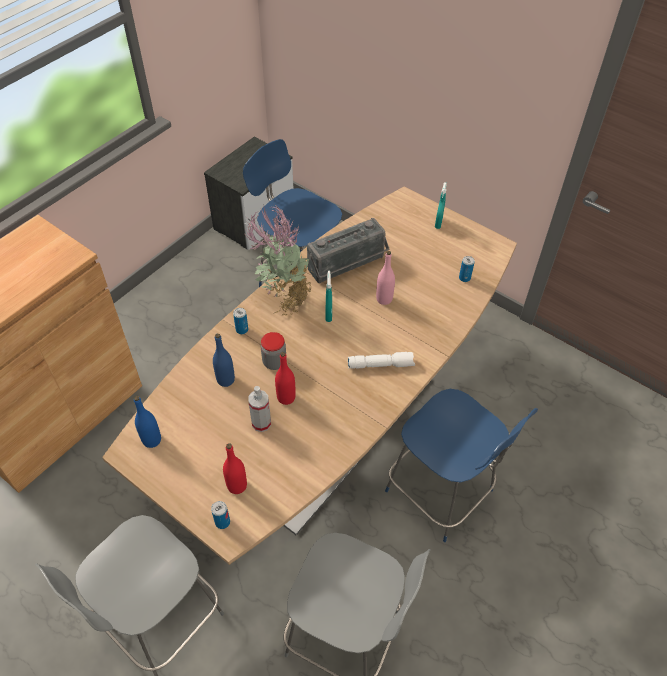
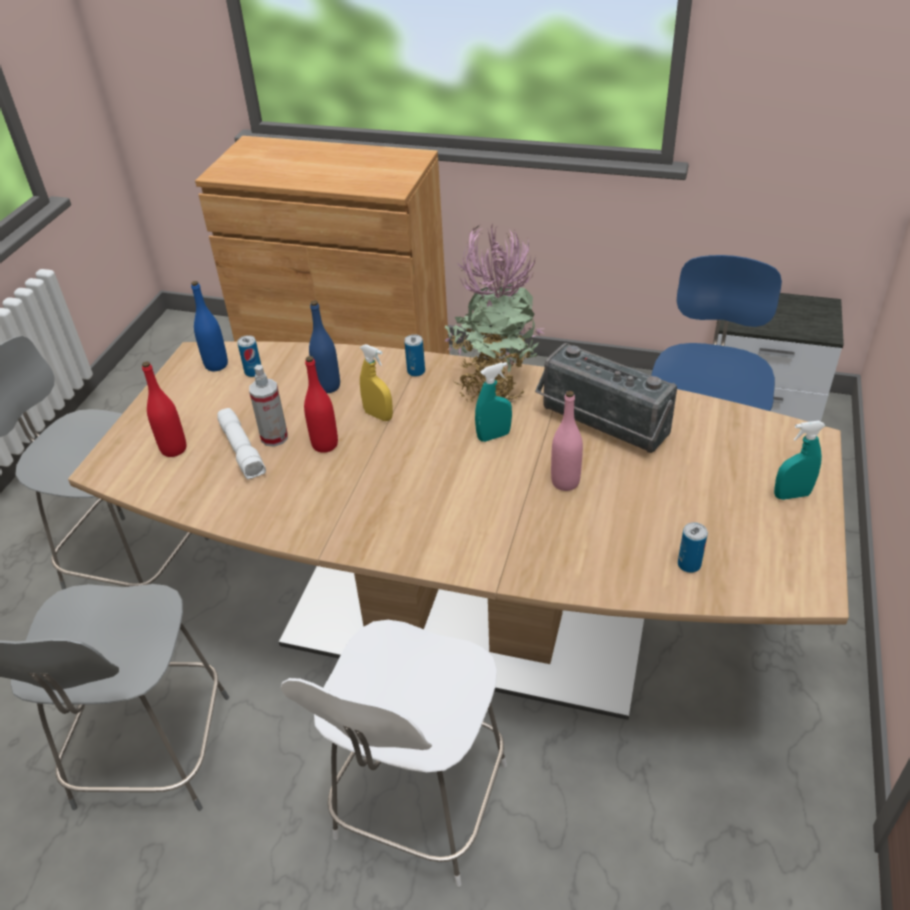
camera: 70 degrees right, 10 degrees down
can [211,501,230,529] -> can moved to [237,335,261,377]
jar [261,332,287,370] -> yellow spray bottle [360,344,393,421]
white flashlight [348,352,415,369] -> white flashlight moved to [217,408,266,479]
blue chair [385,389,538,542] -> white chair [281,620,507,887]

